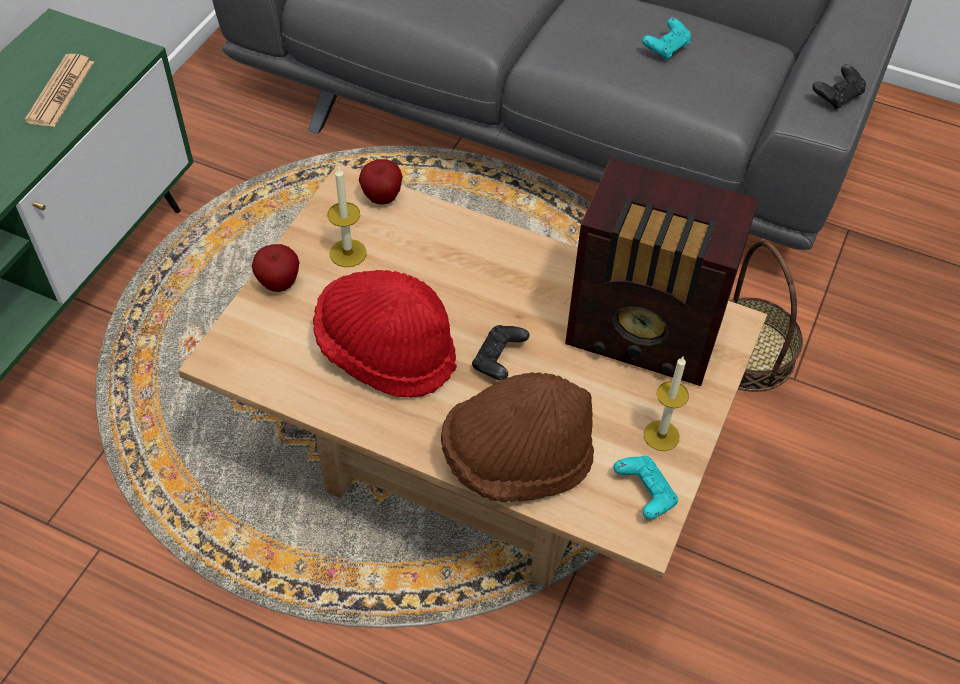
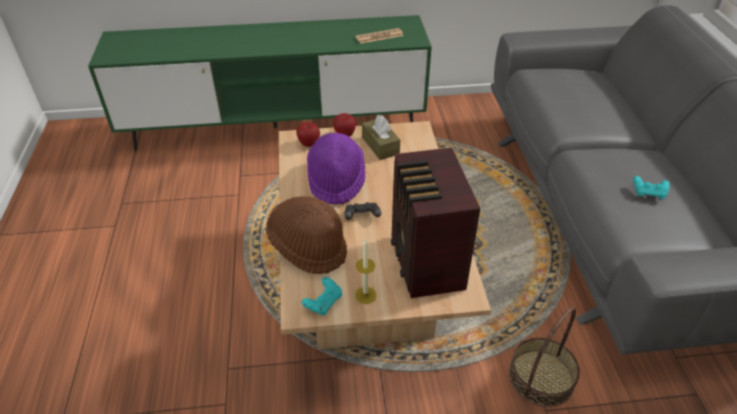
camera: 60 degrees right, 10 degrees down
red hat [313,270,457,398] -> purple hat [307,133,366,205]
candle [328,166,367,267] -> brown tissue box [362,115,400,160]
apple [359,159,403,205] -> apple moved to [296,122,320,147]
black game controller [812,64,866,110] -> none

